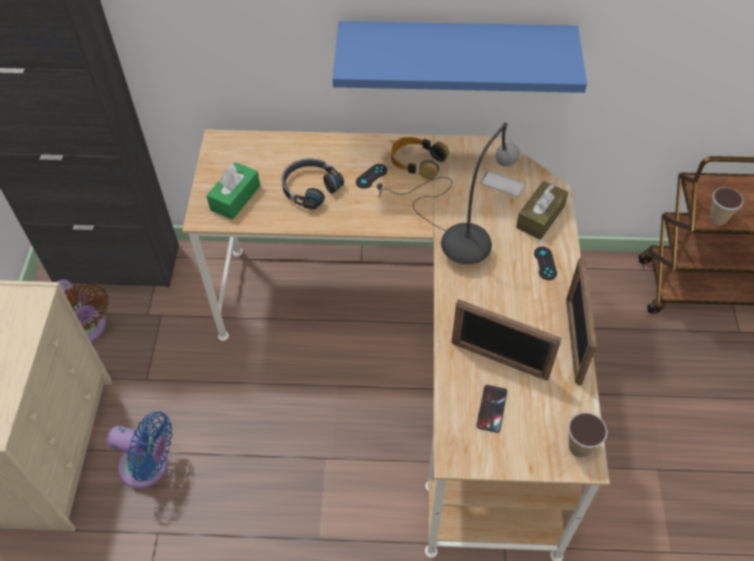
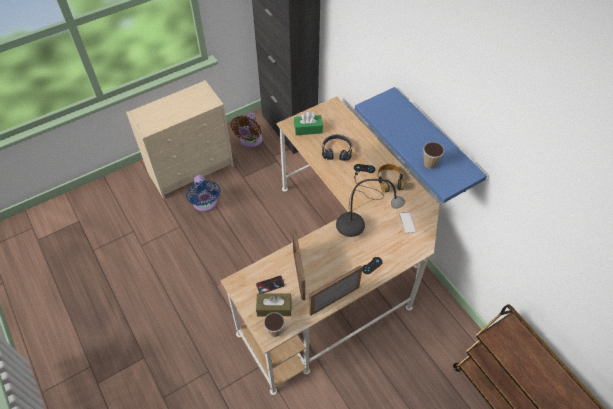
camera: 55 degrees right, 0 degrees up
brown tissue box [516,181,568,240] -> brown tissue box moved to [256,294,292,316]
cup [709,187,743,226] -> cup moved to [423,142,444,169]

